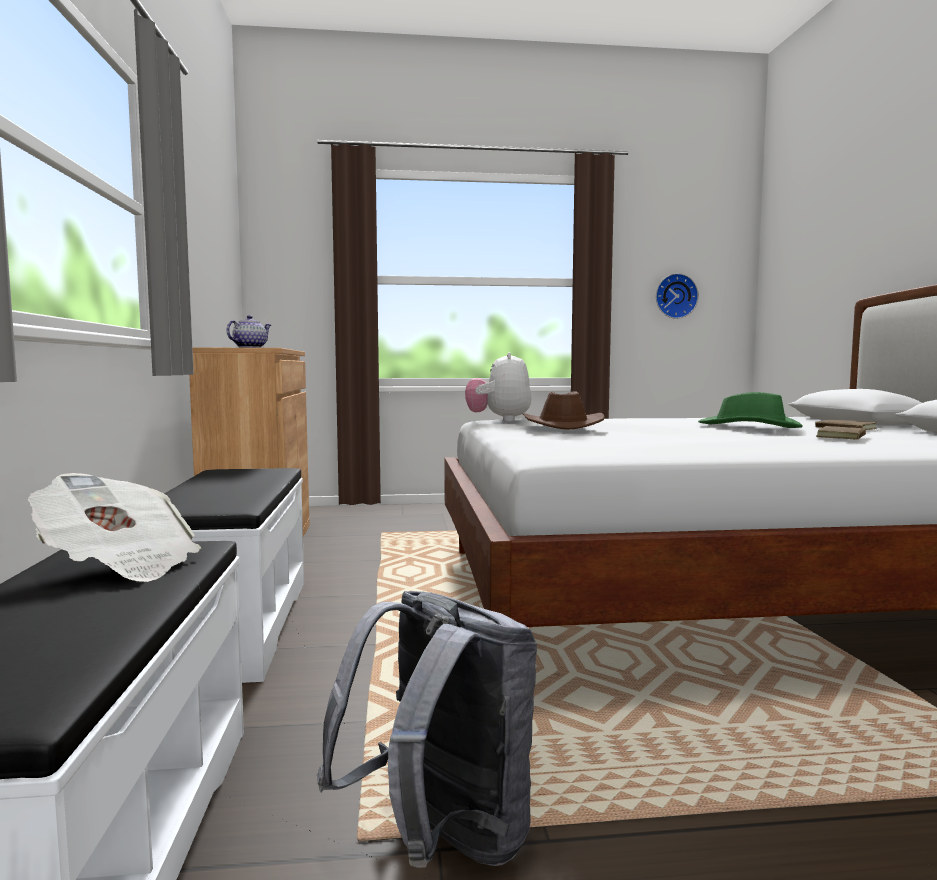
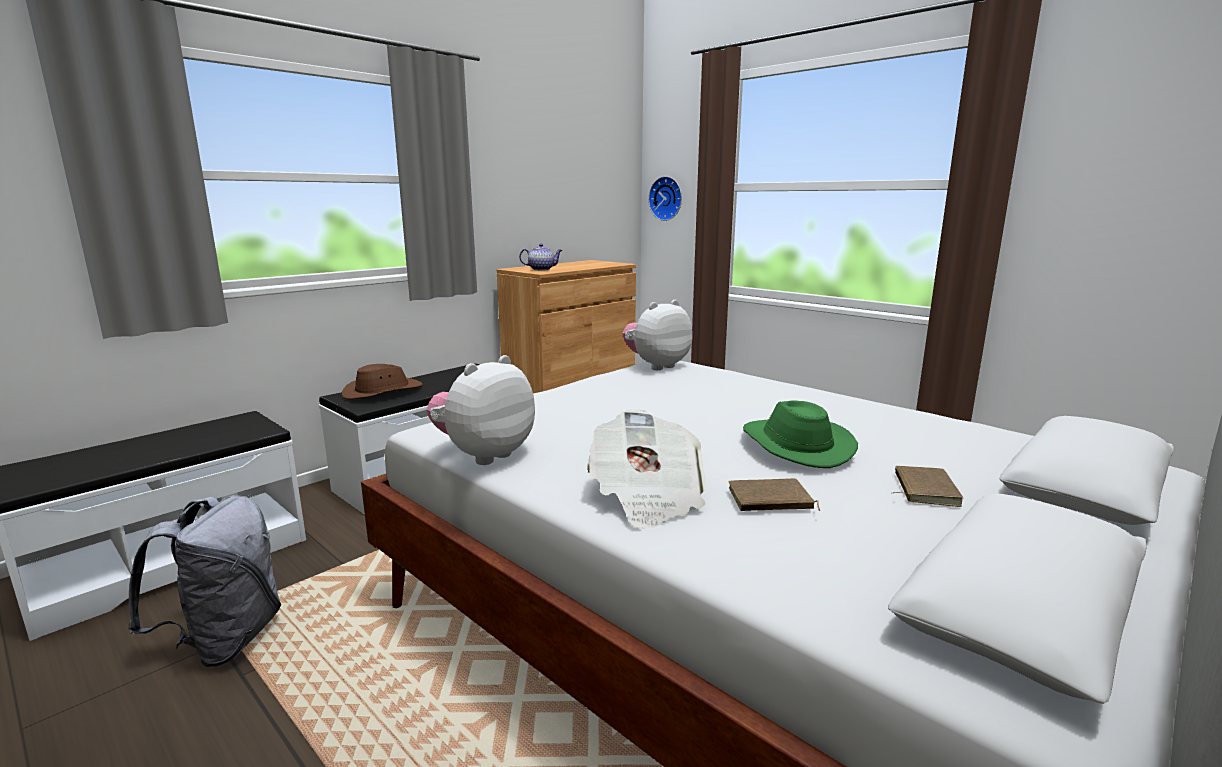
camera: 50 degrees right, 10 degrees up
newspaper [28,473,201,582] -> newspaper moved to [586,410,706,529]
brown hat [523,391,605,430] -> brown hat moved to [342,364,423,400]
wall clock [656,273,699,319] -> wall clock moved to [648,176,682,221]
none -> plush toy [427,355,535,465]

